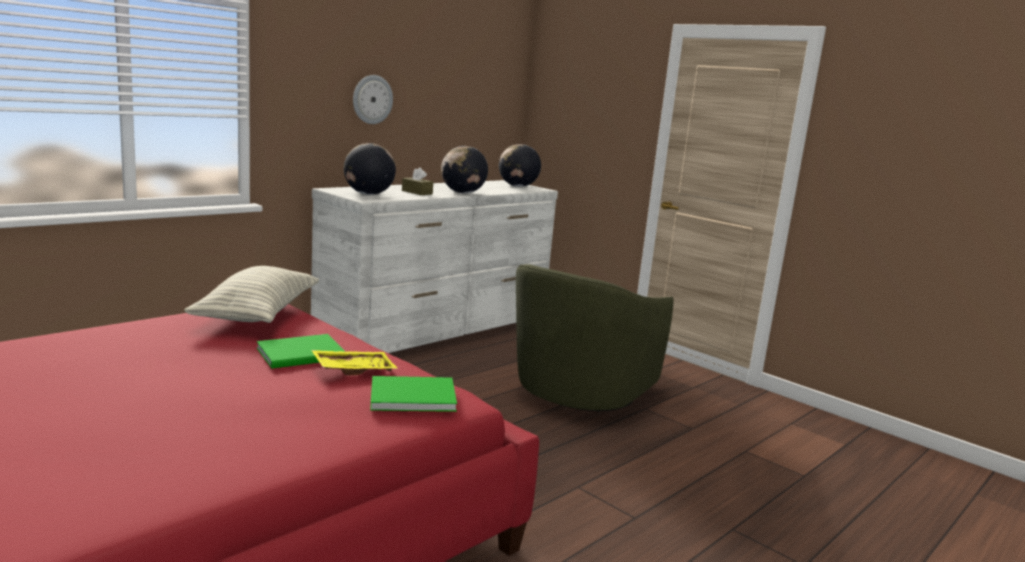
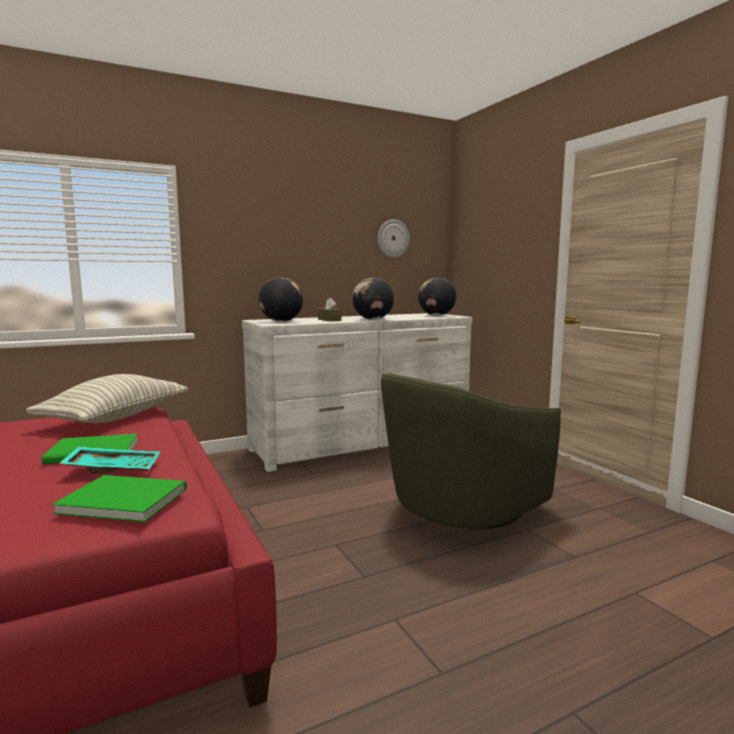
camera: 20 degrees right, 5 degrees down
yellow tray [311,350,398,375] -> turquoise tray [60,447,160,474]
wall clock [353,75,393,124] -> wall clock moved to [378,219,410,258]

